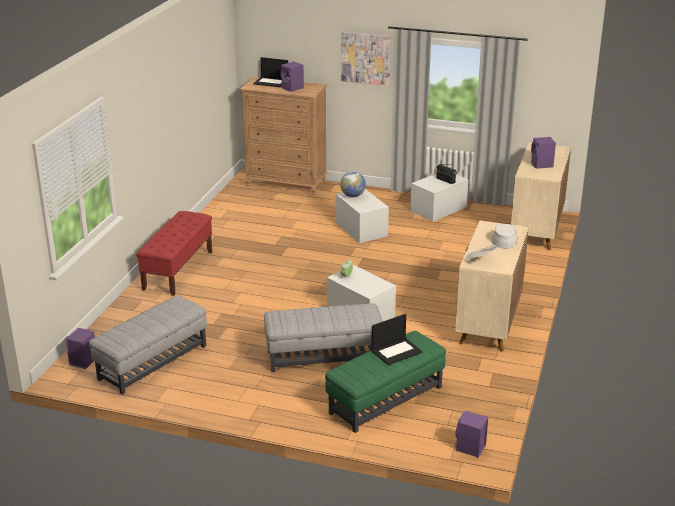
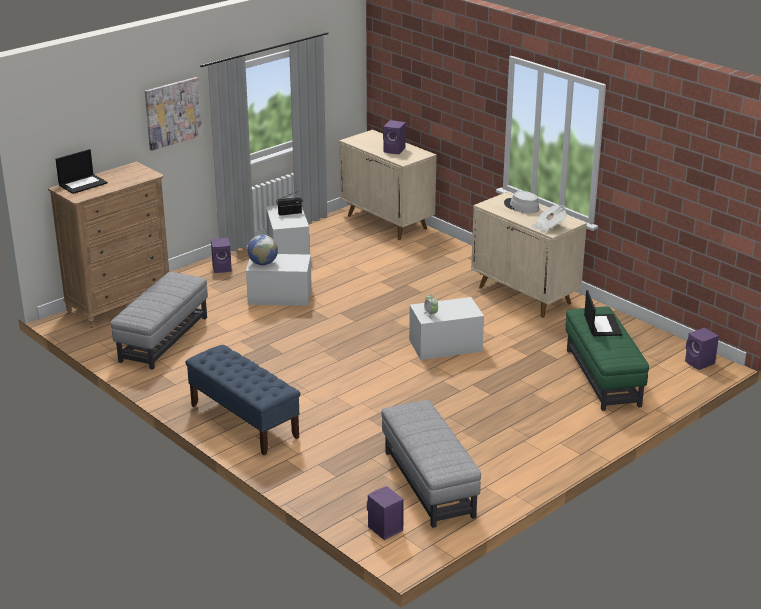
camera: 60 degrees left, 0 degrees up
red bench [136,211,212,296] -> blue bench [185,345,300,455]
grey ottoman [264,303,383,372] -> grey ottoman moved to [111,272,208,370]
purple speaker [281,62,304,92] -> purple speaker moved to [211,238,232,273]

